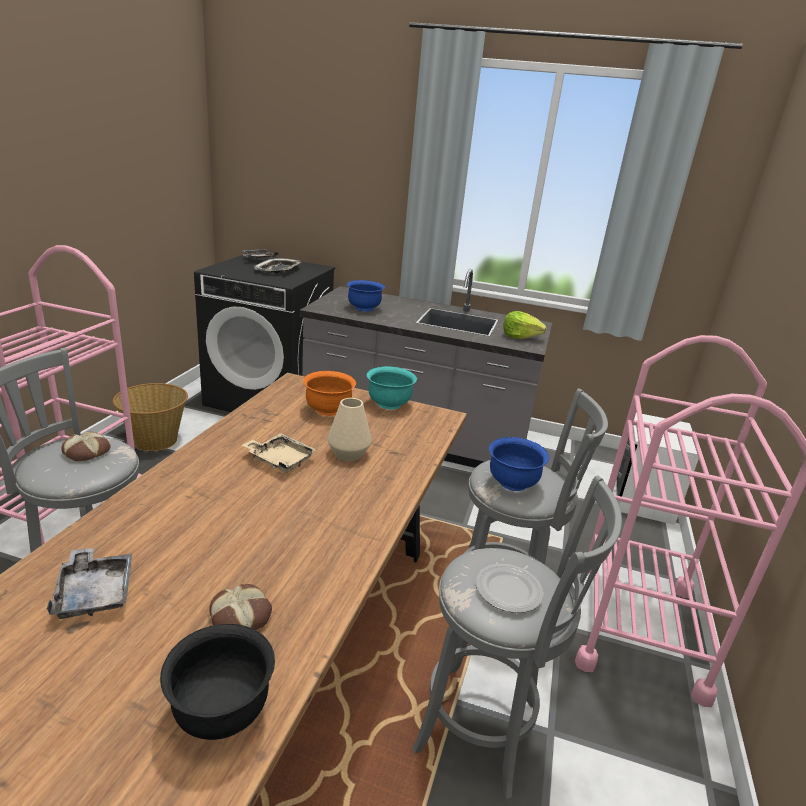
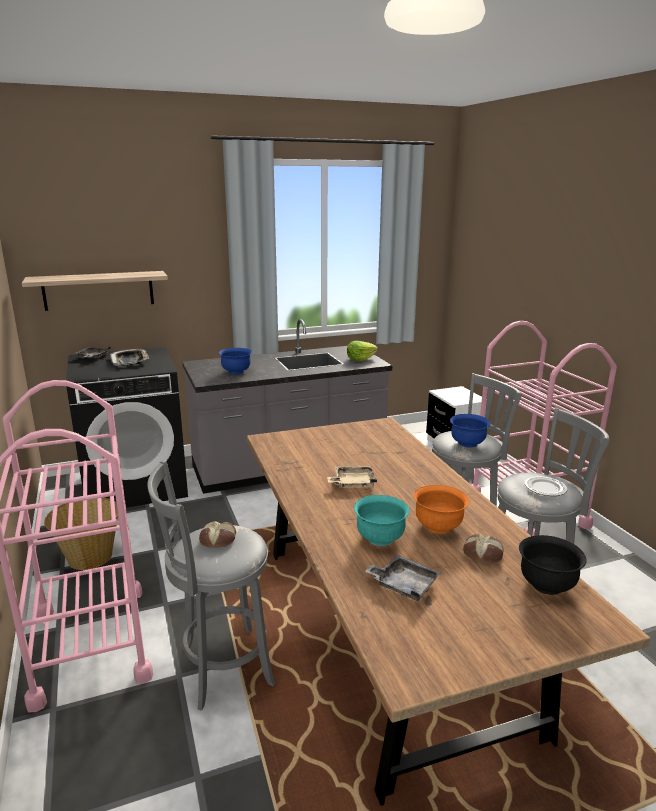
camera: 35 degrees left, 5 degrees down
orange bowl [303,371,356,416] -> orange bowl moved to [414,485,469,534]
beige vase [327,398,372,461] -> none
turquoise bowl [367,366,417,410] -> turquoise bowl moved to [354,495,410,546]
none -> shelf [22,271,168,311]

